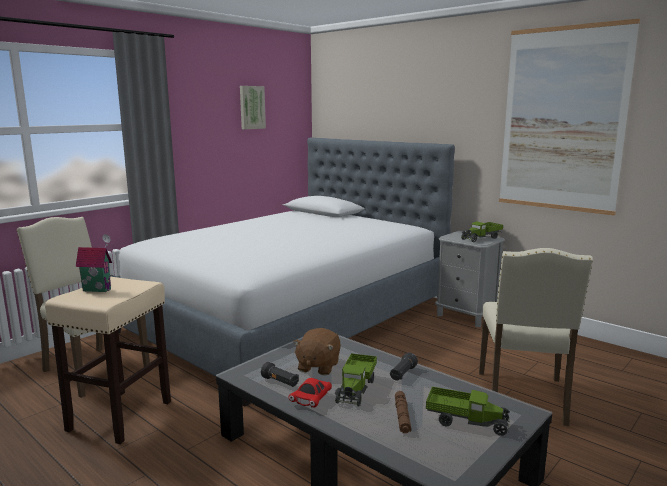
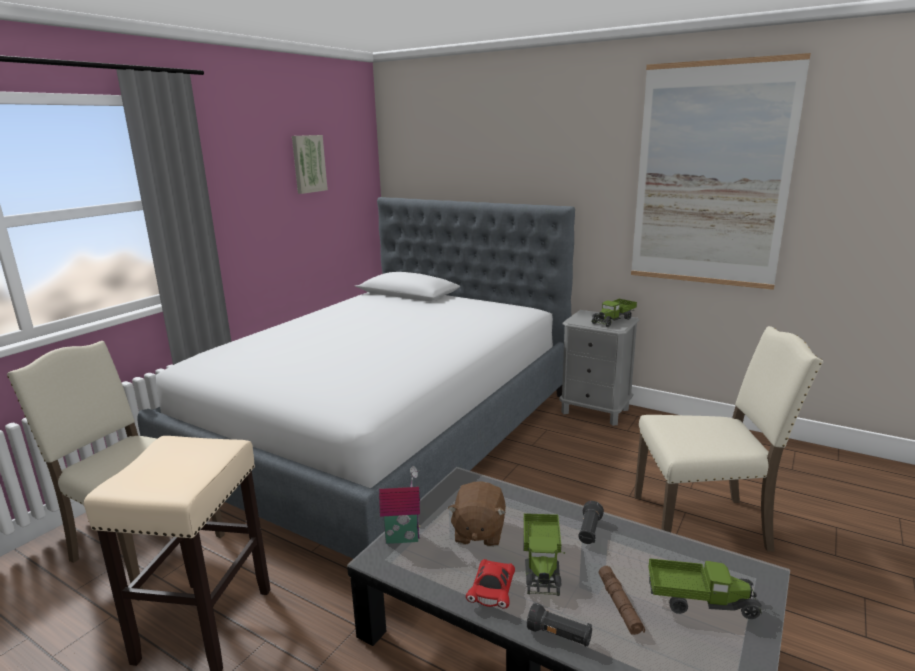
camera: 10 degrees left, 5 degrees up
toy house [76,234,112,292] -> toy house moved to [379,466,421,544]
black flashlight [261,362,299,387] -> black flashlight moved to [527,603,592,647]
beige chair [479,248,593,426] -> beige chair turned 90 degrees counterclockwise [634,326,824,551]

